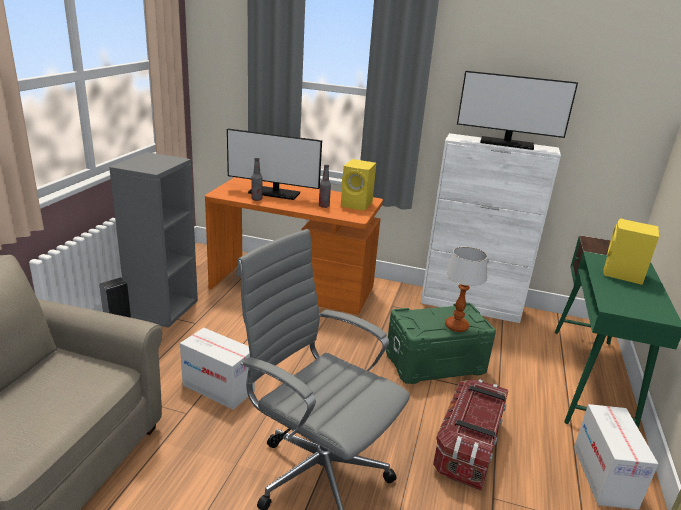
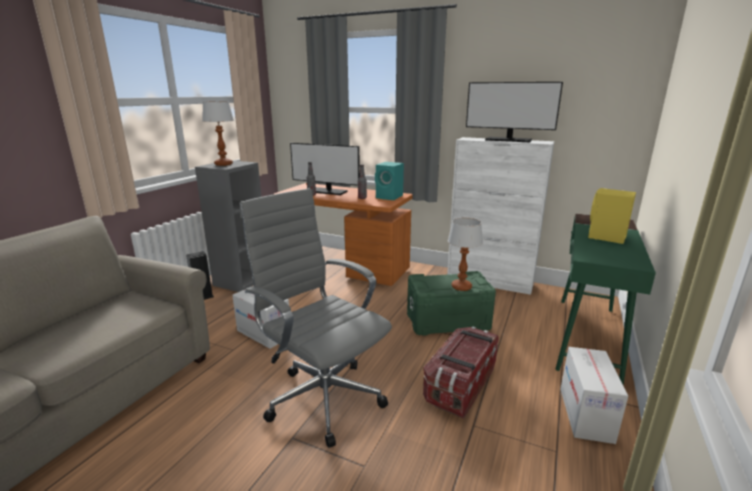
camera: 10 degrees right, 5 degrees down
yellow speaker [341,159,376,211] -> turquoise speaker [375,162,404,200]
none -> table lamp [202,101,234,166]

